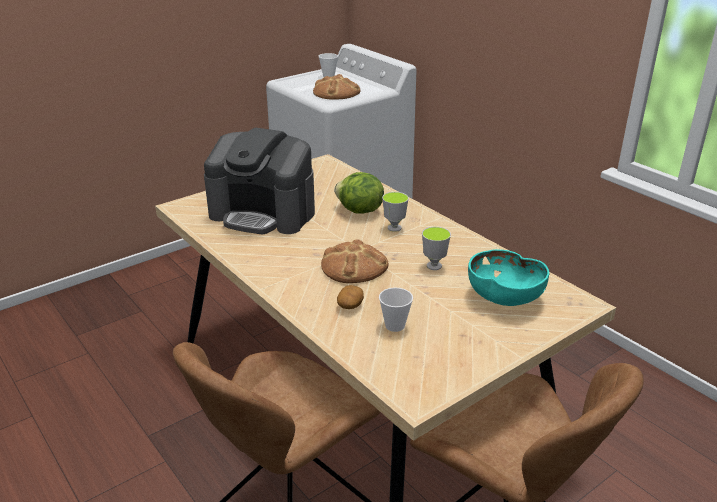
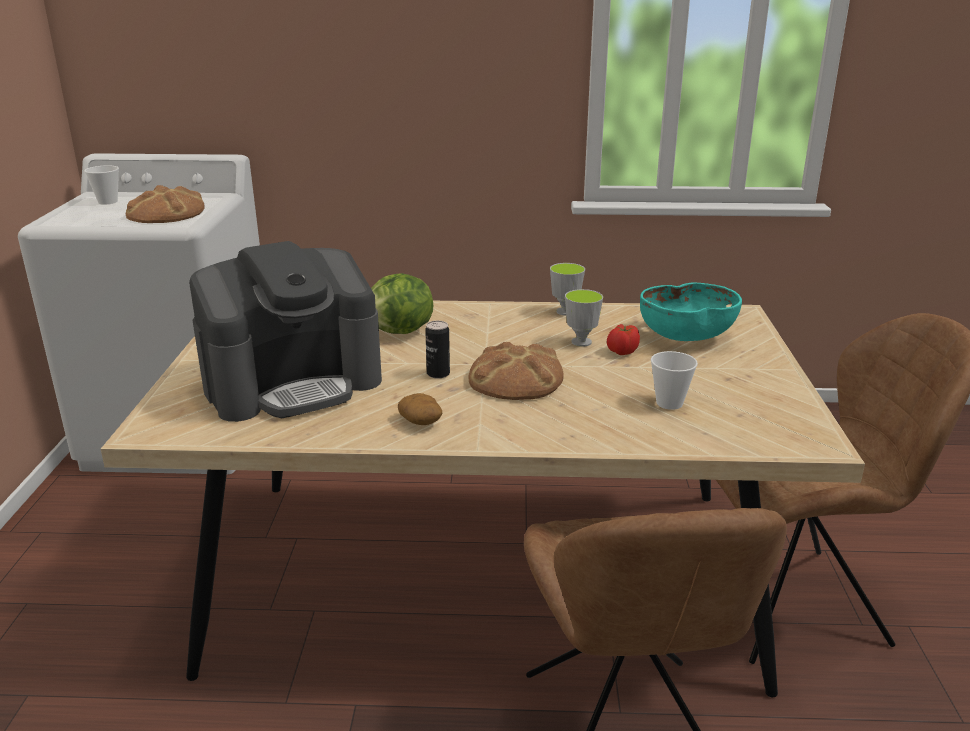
camera: 50 degrees left, 5 degrees down
potato [337,285,364,309] -> potato moved to [398,393,442,425]
cup [382,192,409,232] -> cup moved to [550,263,585,316]
none -> can [425,321,450,379]
none -> tomato [607,324,640,355]

